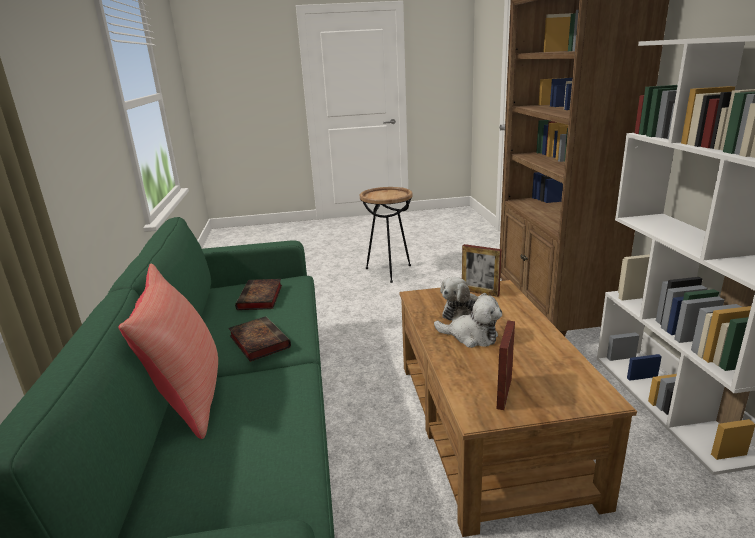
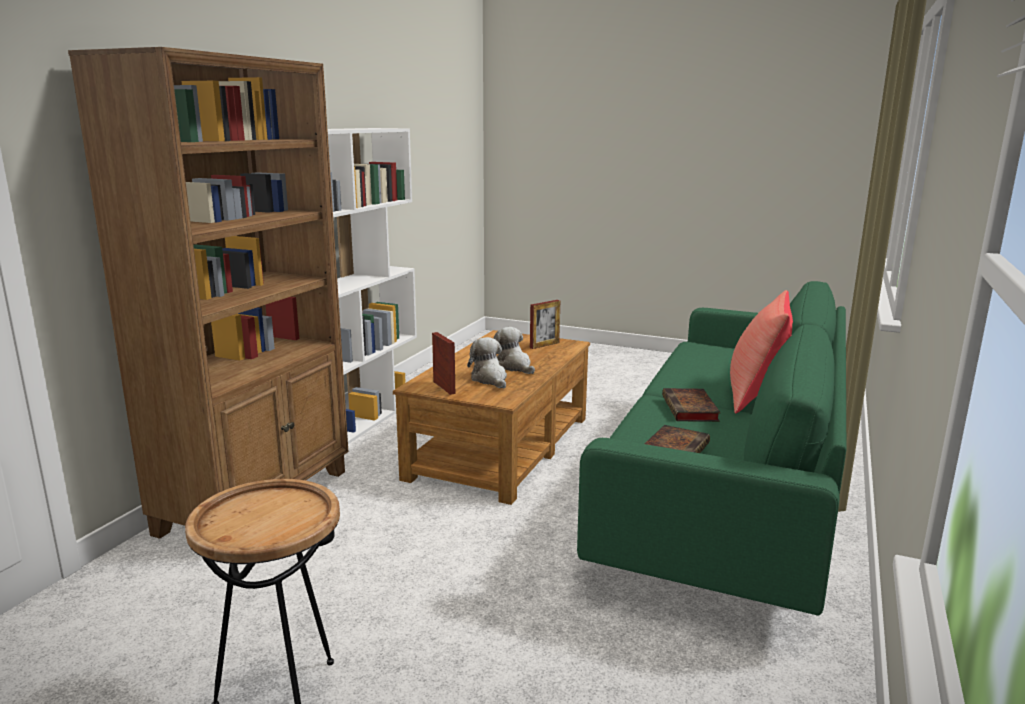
camera: 150 degrees left, 5 degrees down
plush toy [440,277,487,321] -> plush toy turned 105 degrees counterclockwise [467,337,507,389]

